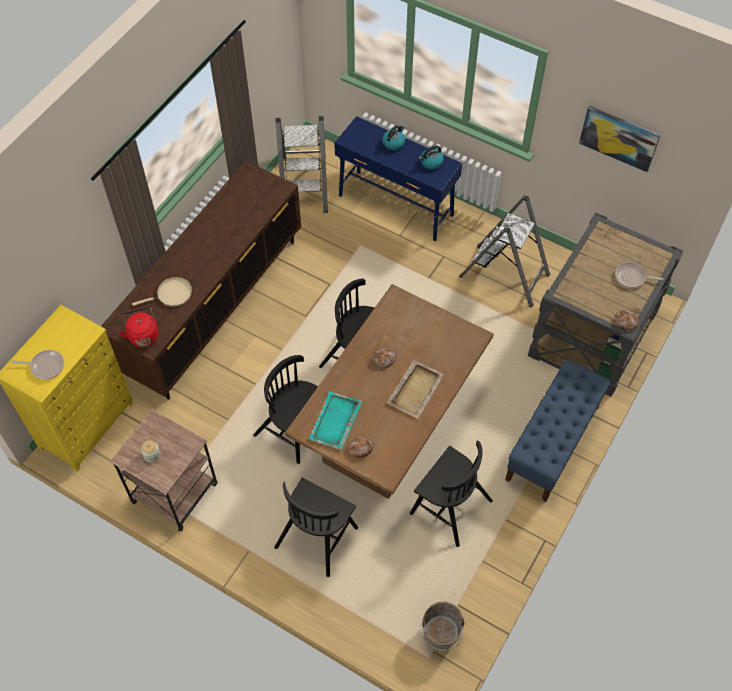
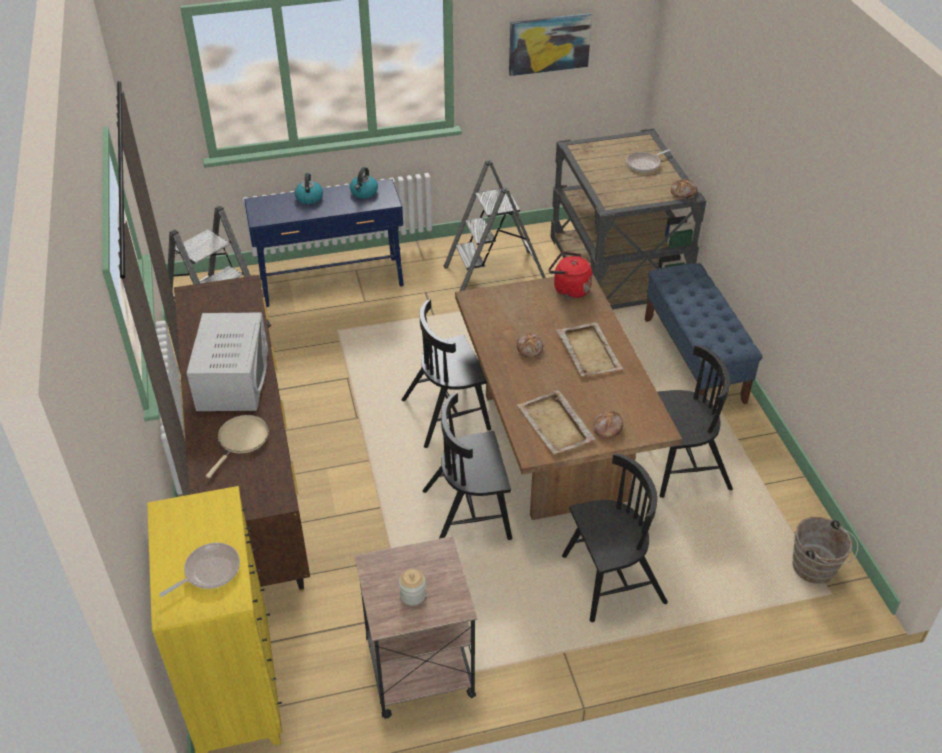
camera: 45 degrees left, 15 degrees down
red kettle [119,307,159,347] -> red kettle moved to [549,252,592,298]
black chair [274,478,358,577] -> black chair turned 90 degrees counterclockwise [562,454,668,622]
turquoise tray [309,391,362,450] -> beige tray [517,390,595,454]
none -> white microwave [187,312,268,411]

